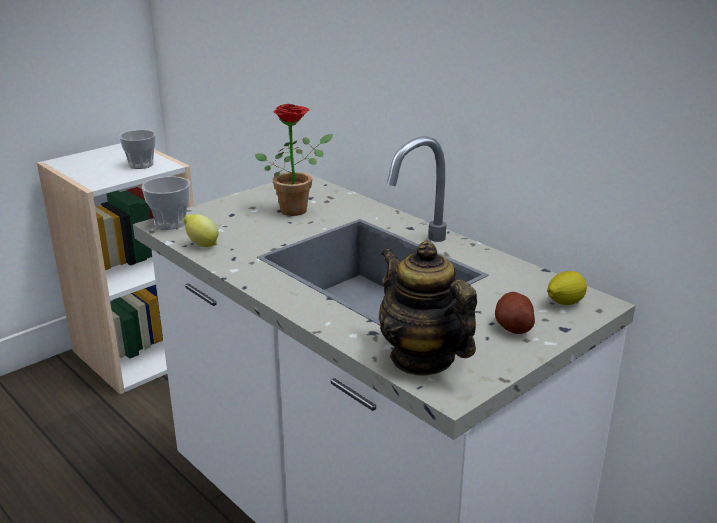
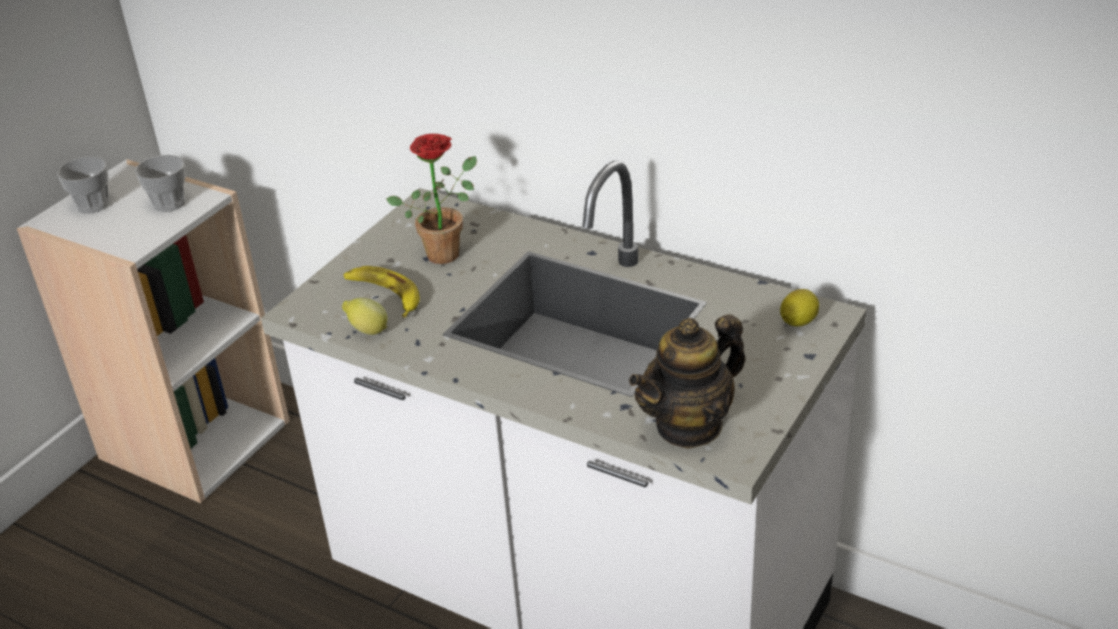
camera: 15 degrees left, 10 degrees up
cup [142,176,190,230] -> cup moved to [57,156,110,214]
teapot [379,240,477,376] -> teapot turned 75 degrees counterclockwise [629,314,746,449]
potato [495,292,535,334] -> none
none -> banana [344,266,420,318]

